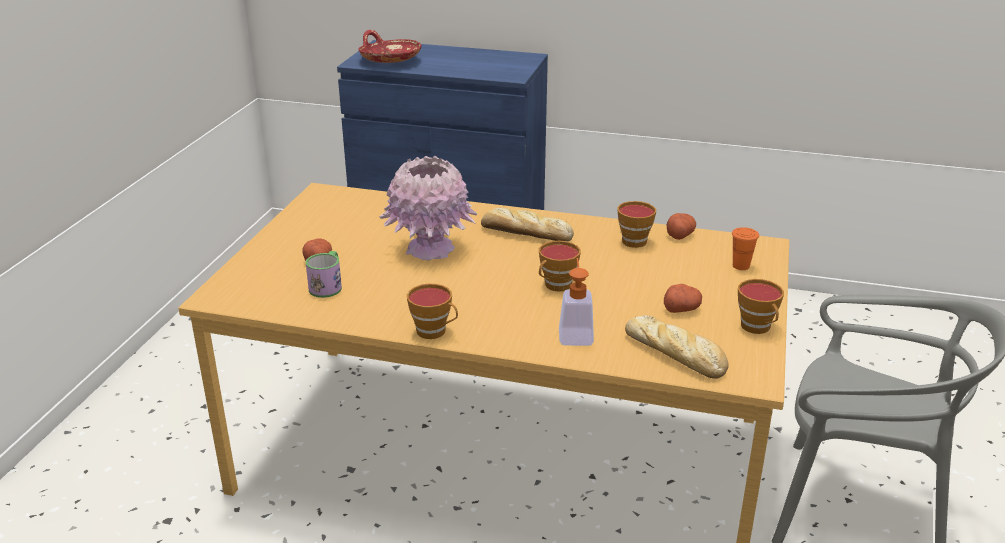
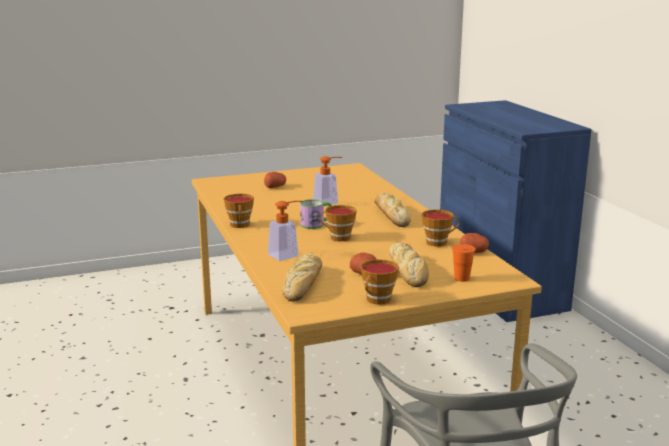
camera: 55 degrees right, 10 degrees down
mug [306,251,342,298] -> mug moved to [300,199,332,229]
red bowl [359,30,421,63] -> none
pink vase [379,156,477,261] -> soap dispenser [313,156,343,205]
none -> bread [389,243,429,287]

